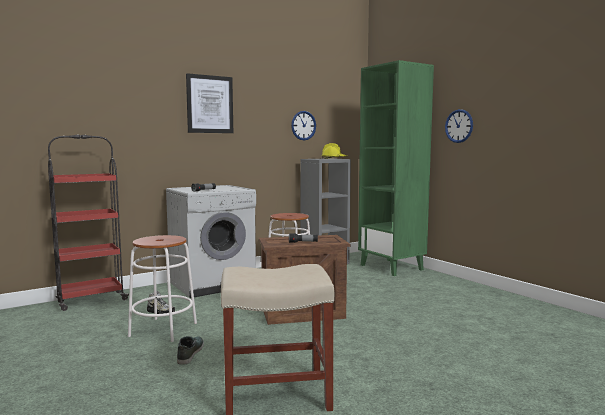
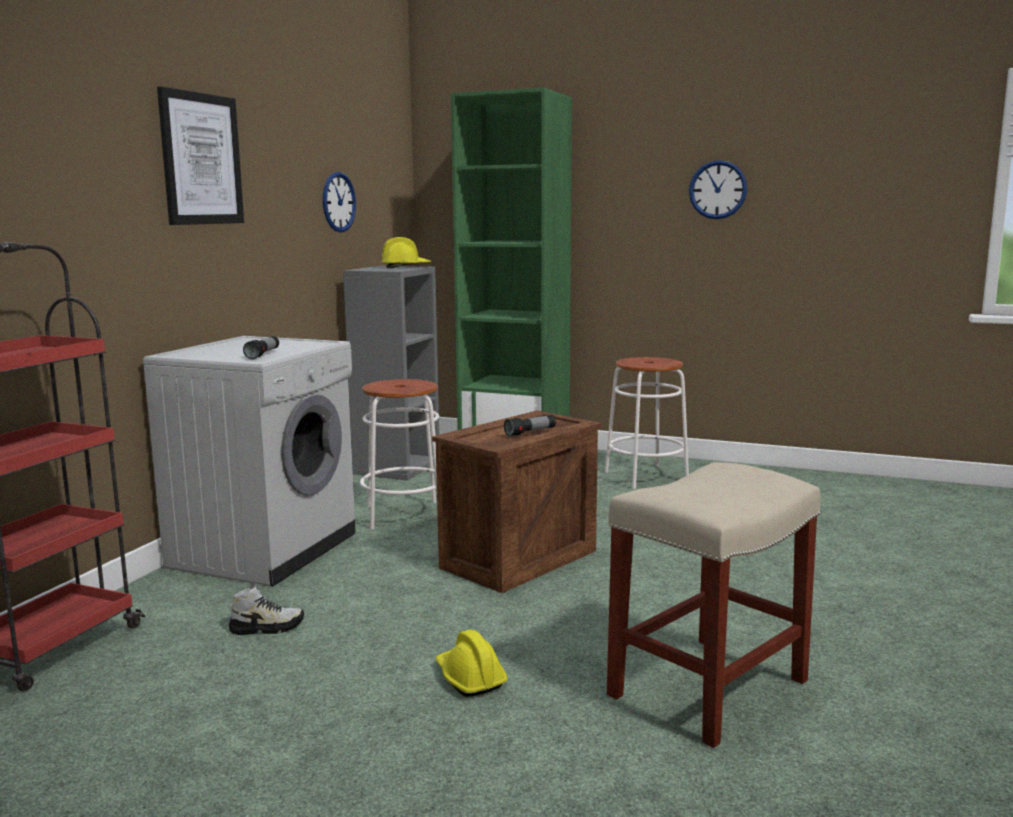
camera: 35 degrees left, 5 degrees up
white stool [128,235,197,342] -> white stool moved to [605,357,689,489]
shoe [177,336,204,365] -> yellow hard hat [435,630,508,697]
wall clock [445,109,473,143] -> wall clock moved to [689,160,748,219]

